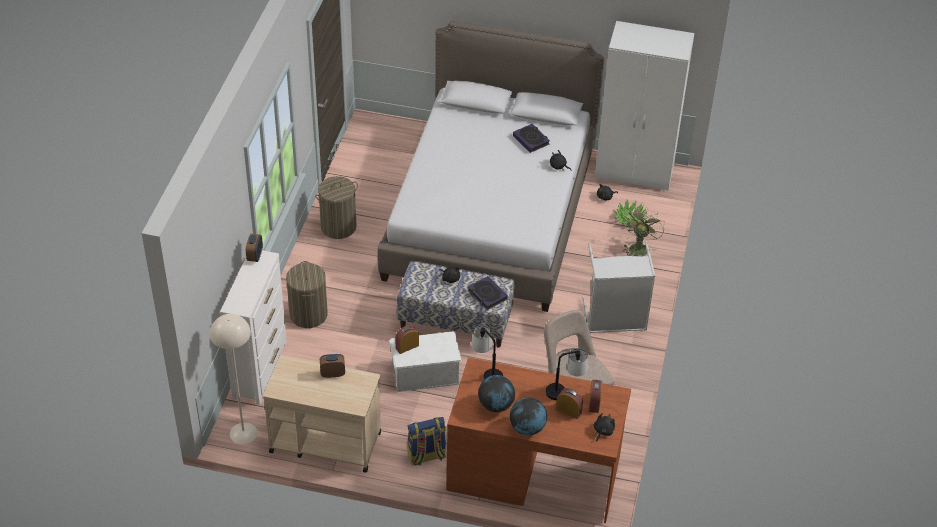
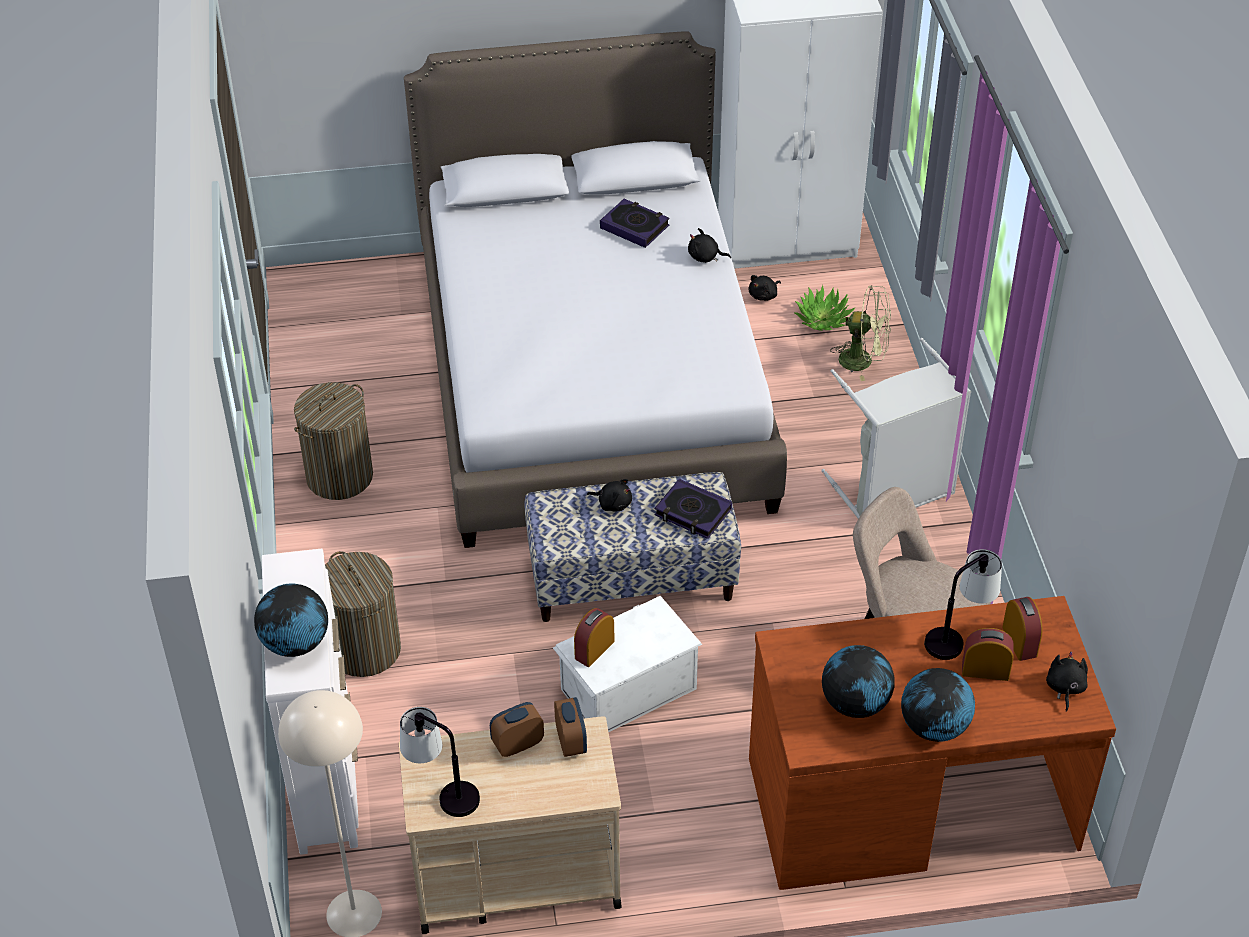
camera: 20 degrees left, 0 degrees up
alarm clock [246,234,263,262] -> alarm clock moved to [554,697,587,757]
backpack [407,417,446,466] -> none
table lamp [471,325,503,380] -> table lamp moved to [400,707,480,817]
green fan [623,207,665,256] -> green fan turned 105 degrees clockwise [830,285,891,381]
none -> globe [254,584,328,657]

